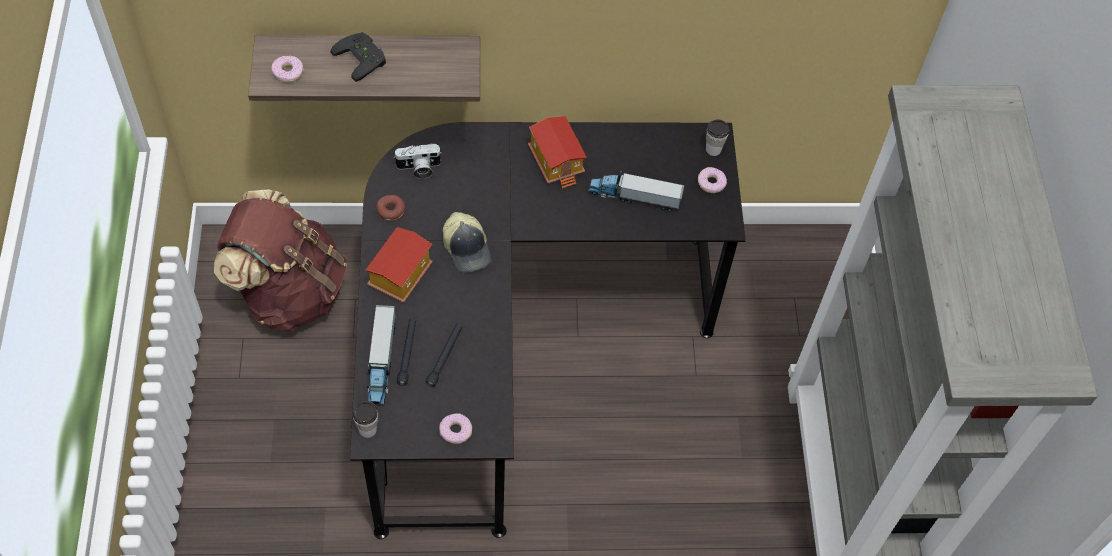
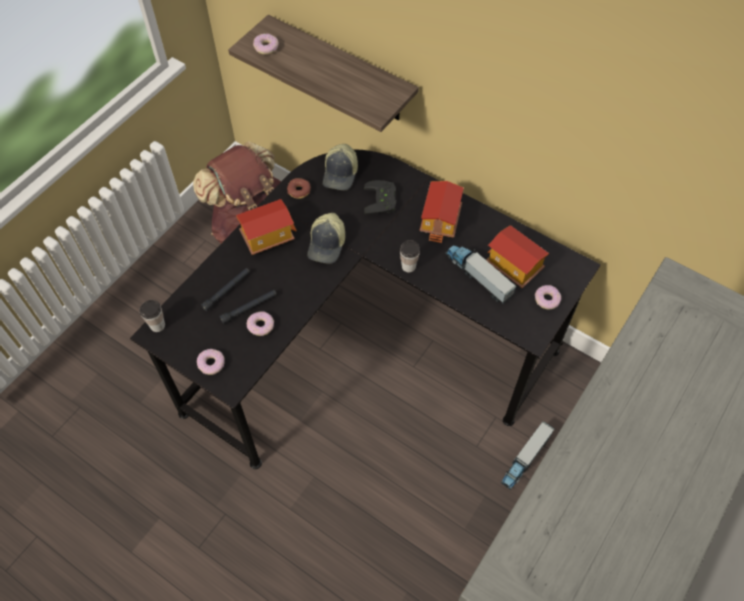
camera: 40 degrees right, 0 degrees up
black game controller [330,32,386,82] -> black game controller moved to [364,180,396,215]
toy truck [367,305,396,406] -> toy truck moved to [500,421,554,490]
camera [393,143,442,179] -> cap [323,144,358,190]
cup [706,119,729,156] -> cup moved to [400,240,420,272]
none -> donut [247,311,274,336]
none -> toy house [486,225,549,288]

